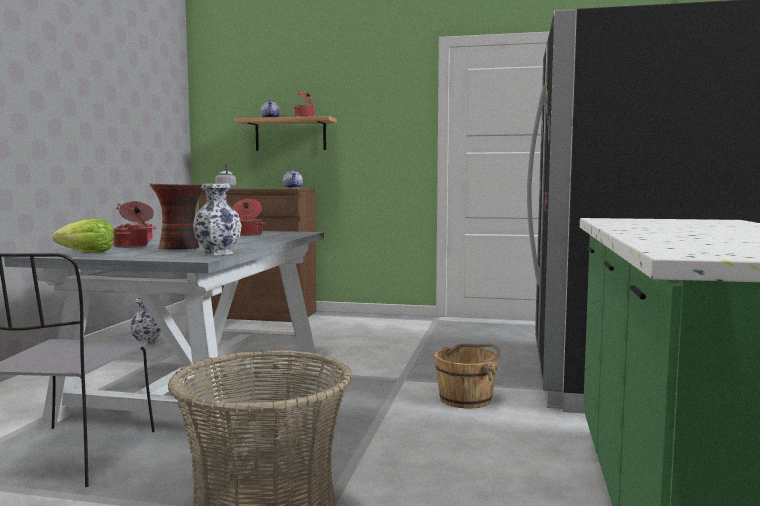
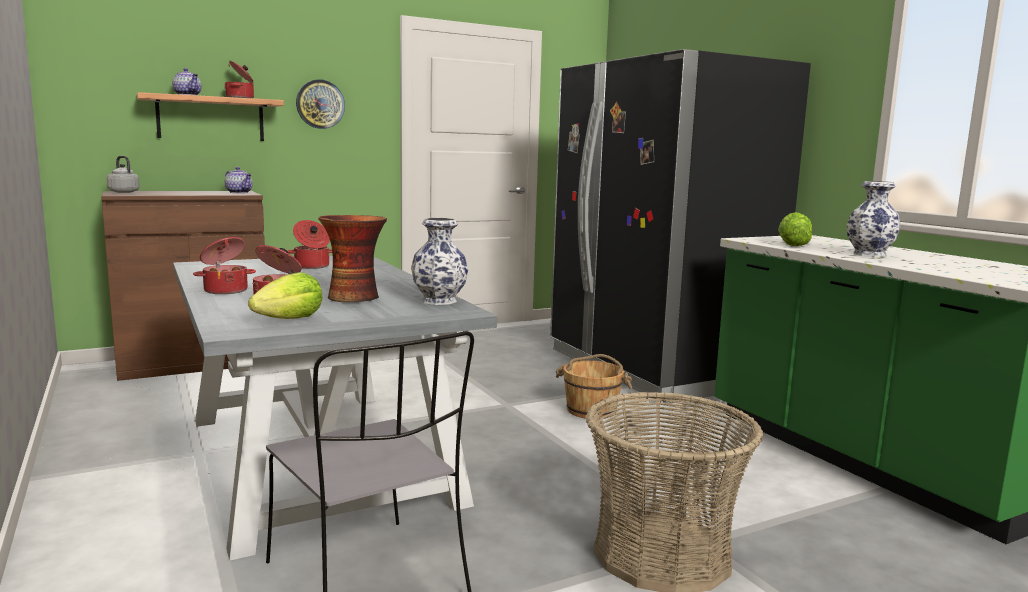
camera: 40 degrees left, 5 degrees up
vase [130,297,161,345] -> vase moved to [846,181,901,257]
none -> wall clock [296,79,345,129]
none -> lettuce [778,212,812,246]

